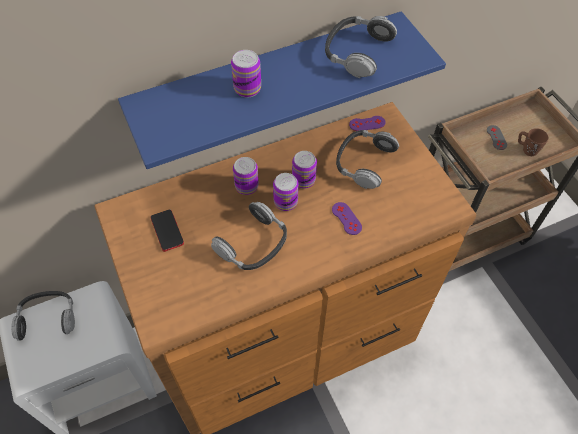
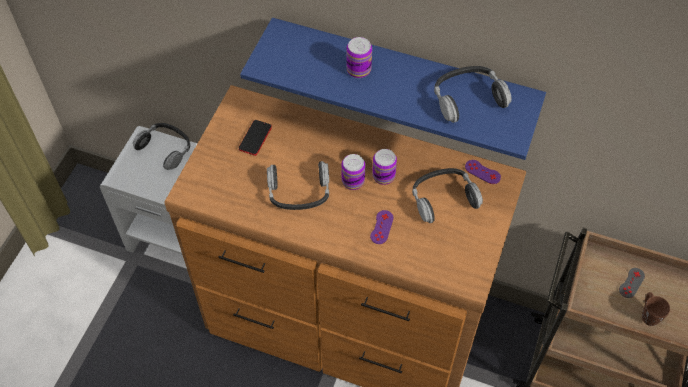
camera: 45 degrees right, 0 degrees up
can [233,157,259,195] -> none

